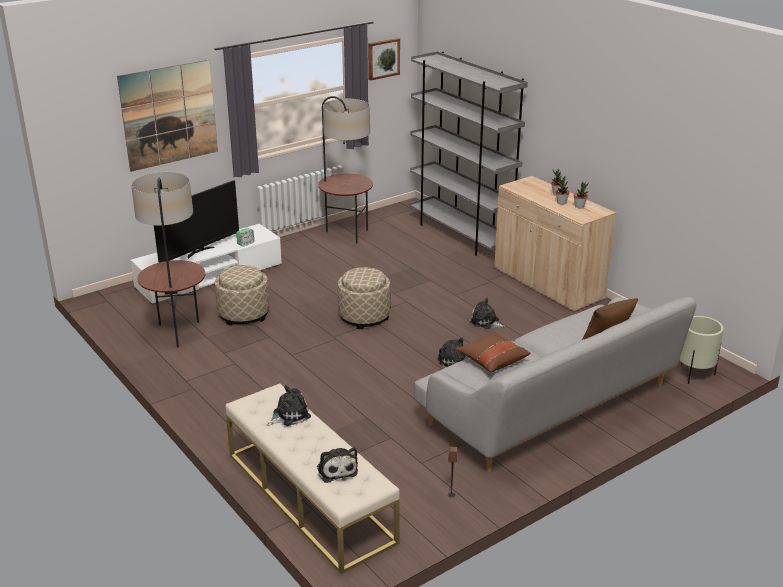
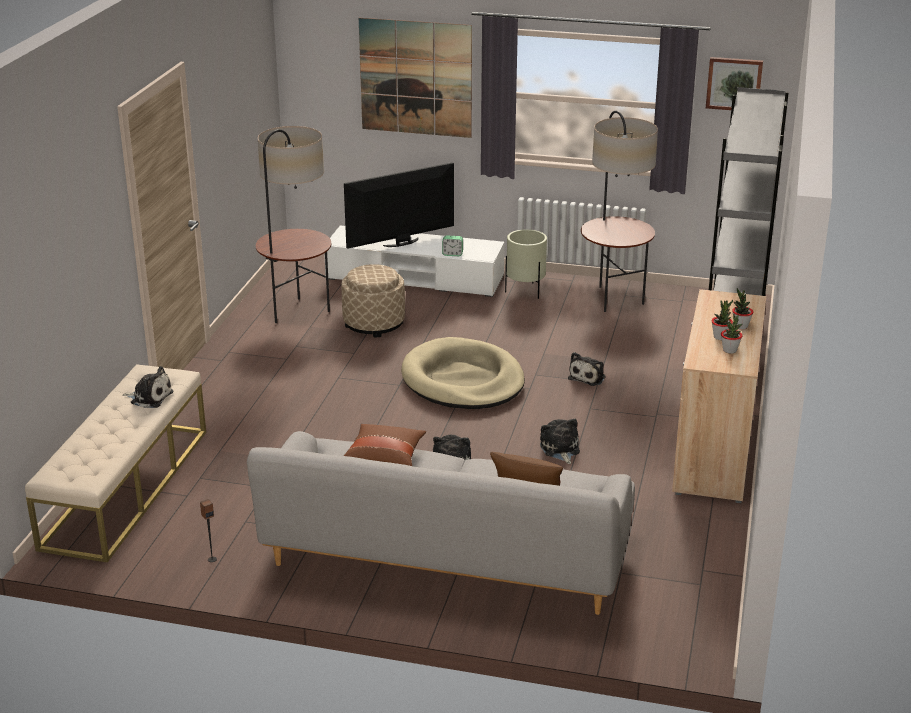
camera: 50 degrees right, 0 degrees up
television [154,180,239,263] -> television turned 150 degrees clockwise [344,162,454,249]
plush toy [317,447,358,483] -> plush toy moved to [568,352,606,386]
beige ottoman [338,267,391,329] -> beige dog bed [401,337,525,409]
beige planter [680,316,724,384] -> beige planter moved to [505,229,547,299]

